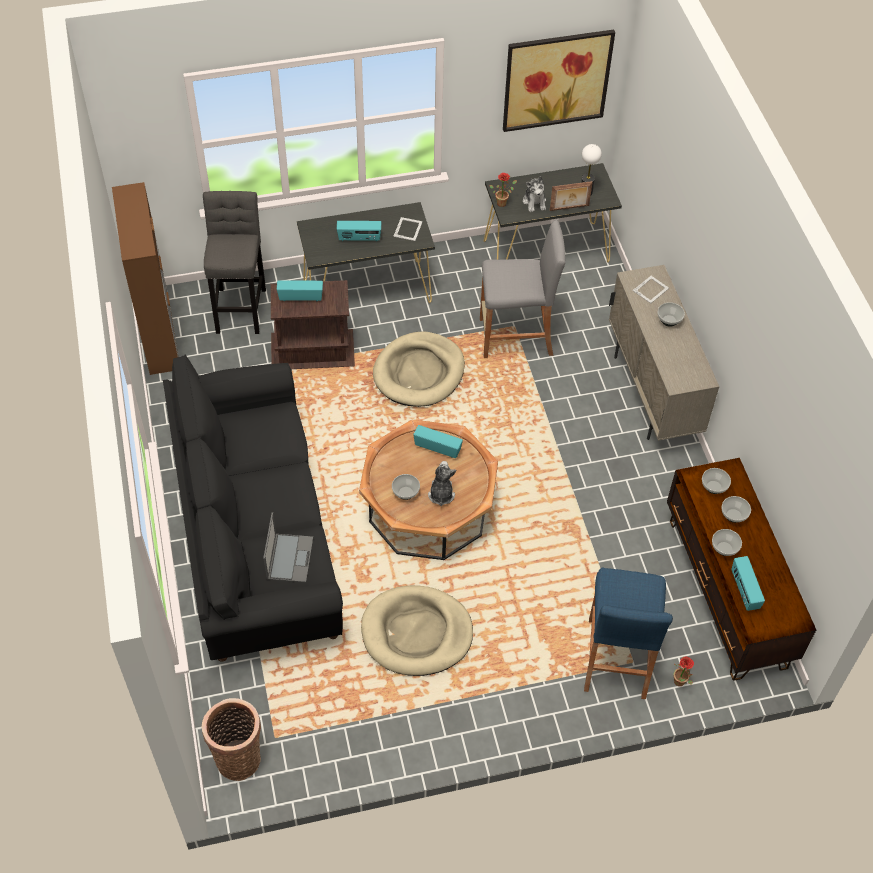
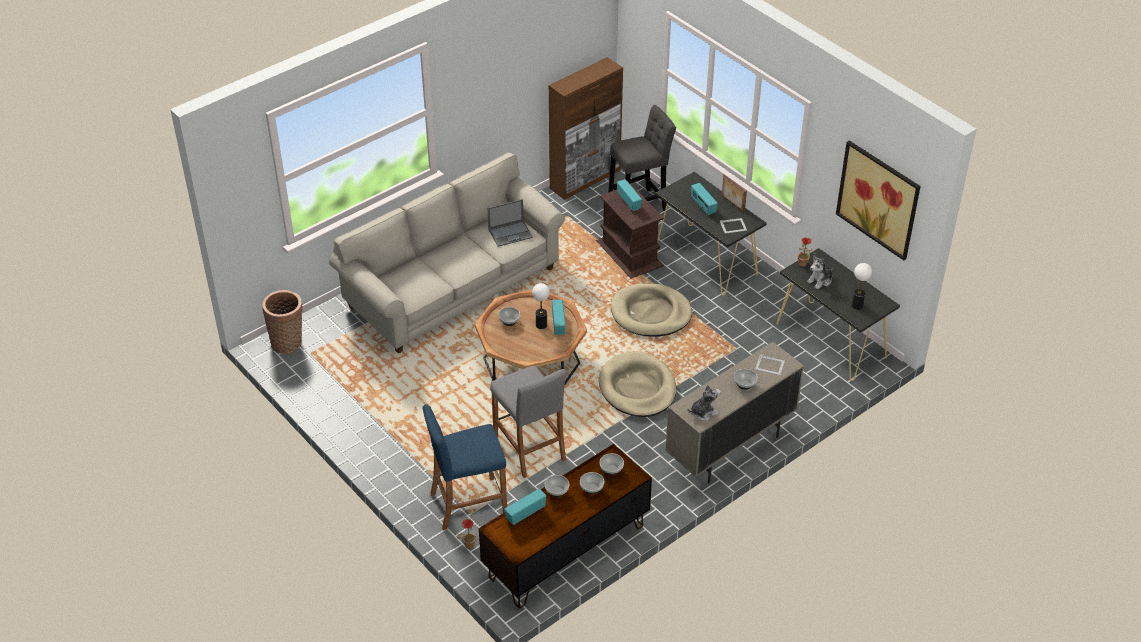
camera: 65 degrees right, 10 degrees down
black sofa [163,355,343,662] -> beige sofa [329,152,565,353]
laptop [263,513,313,583] -> laptop moved to [488,199,533,247]
beige dog bed [361,585,473,676] -> beige dog bed moved to [599,351,676,417]
plush toy [428,461,456,506] -> plush toy moved to [687,385,721,421]
grey stool [480,220,565,358] -> grey stool moved to [490,366,567,478]
picture frame [550,181,592,211] -> picture frame moved to [722,174,747,213]
none -> table lamp [532,283,550,329]

